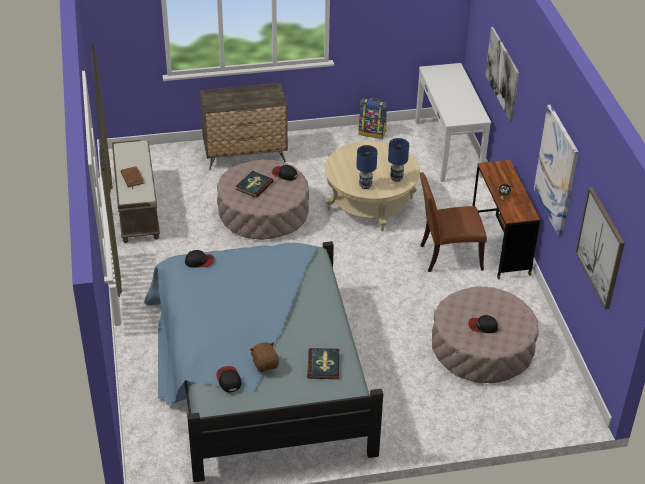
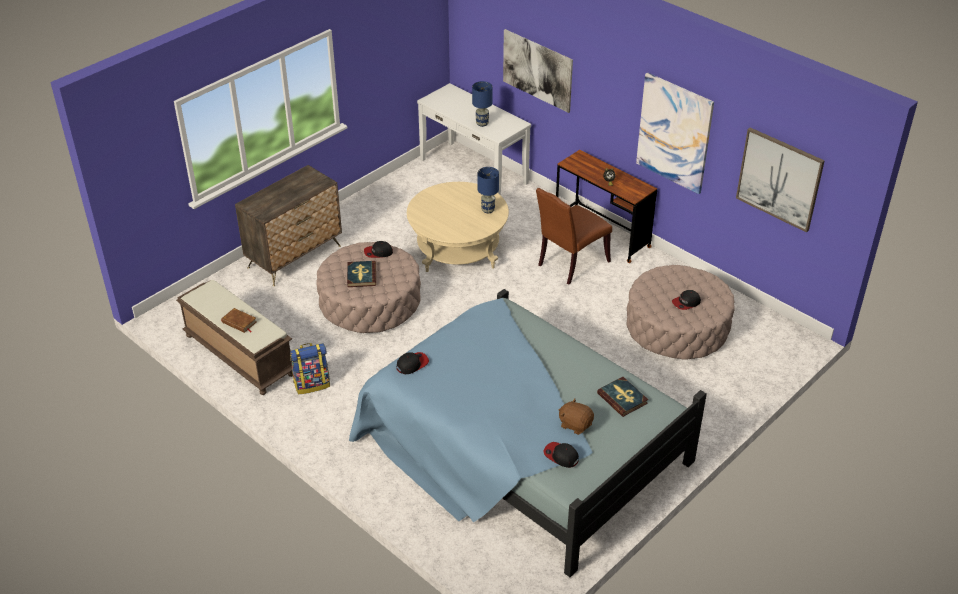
camera: 35 degrees left, 0 degrees up
blue table lamp [356,145,378,189] -> blue table lamp moved to [472,81,493,127]
backpack [358,98,387,139] -> backpack moved to [290,343,330,394]

